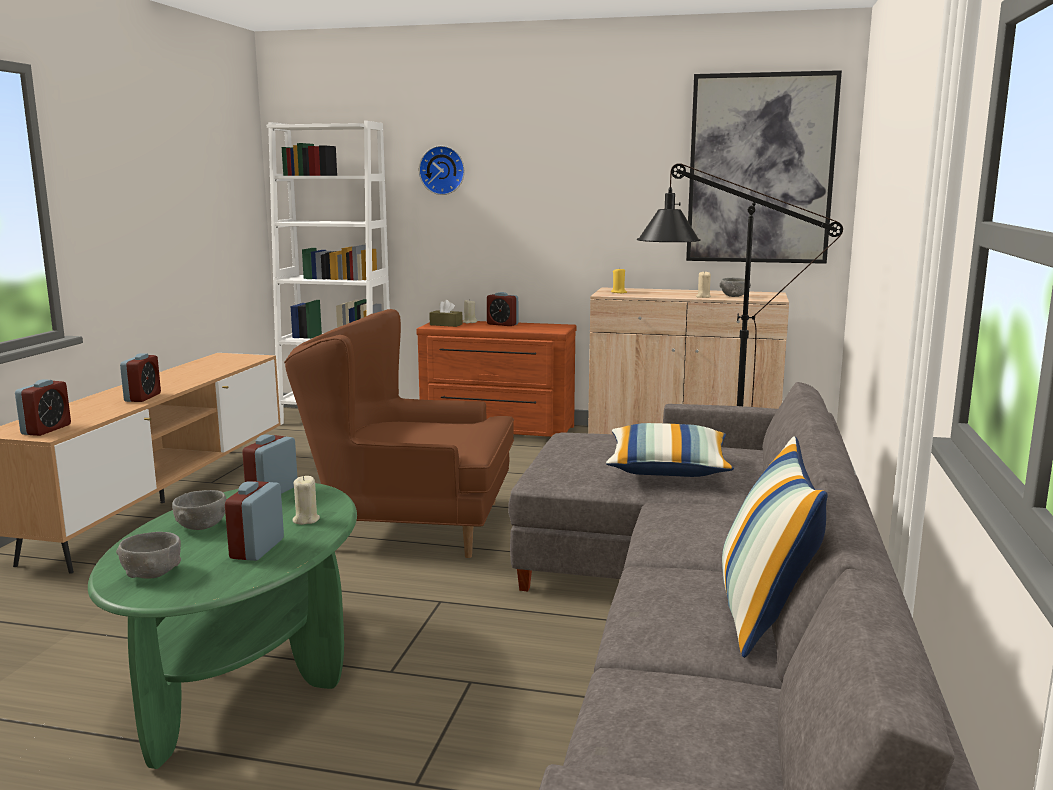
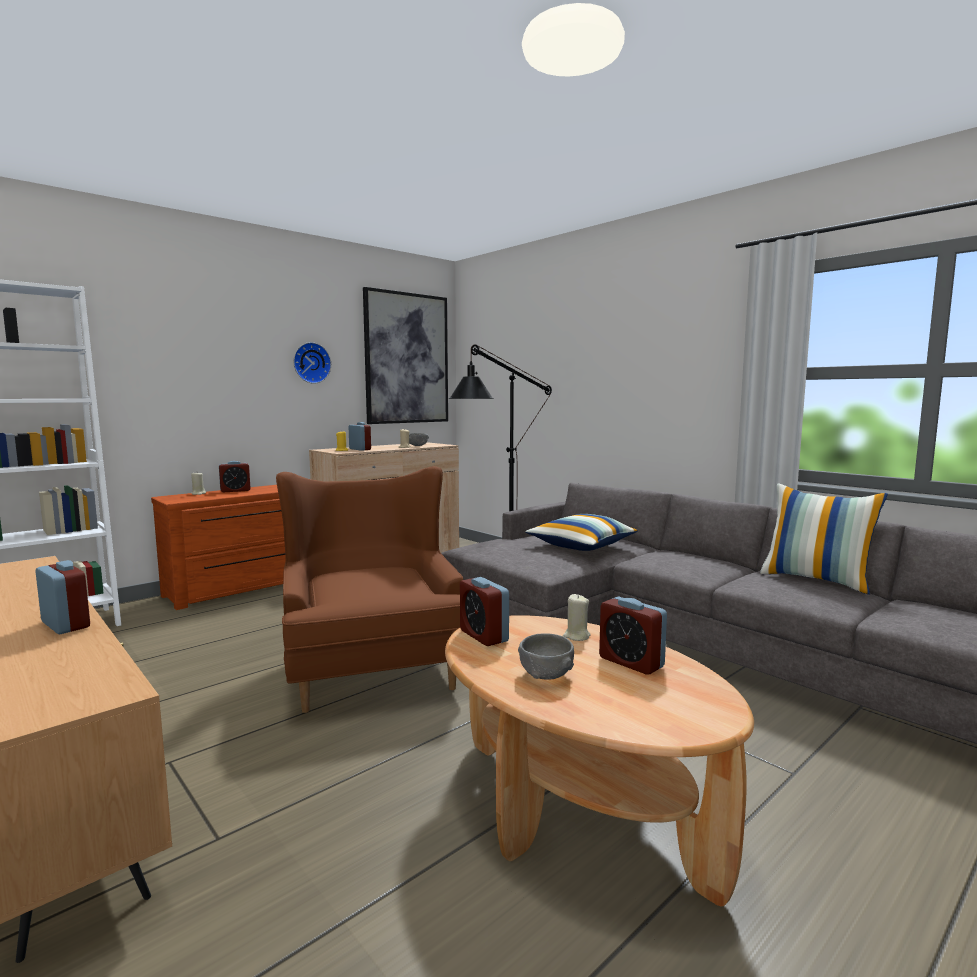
camera: 55 degrees left, 5 degrees down
alarm clock [15,379,71,436] -> alarm clock moved to [349,422,371,451]
green coffee table [88,483,357,769] -> brown coffee table [445,615,754,906]
grey bowl [116,532,181,579] -> none
brown armchair [284,309,514,558] -> brown armchair turned 120 degrees clockwise [276,466,463,713]
wall clock [419,146,465,195] -> wall clock moved to [293,342,331,384]
brown tissue box [429,300,463,327] -> none

